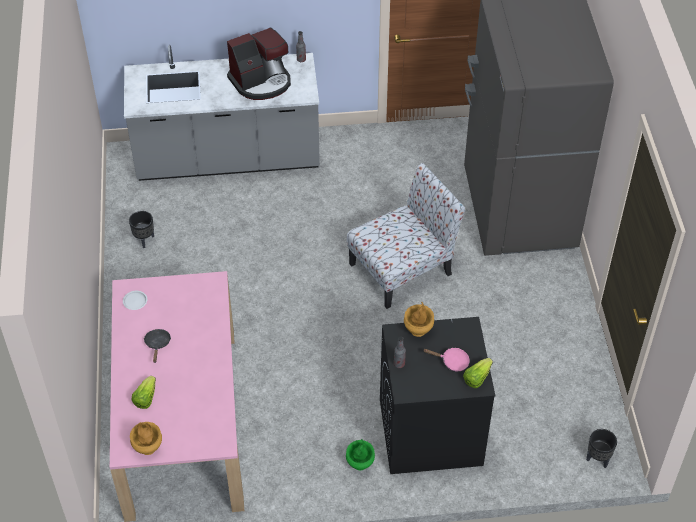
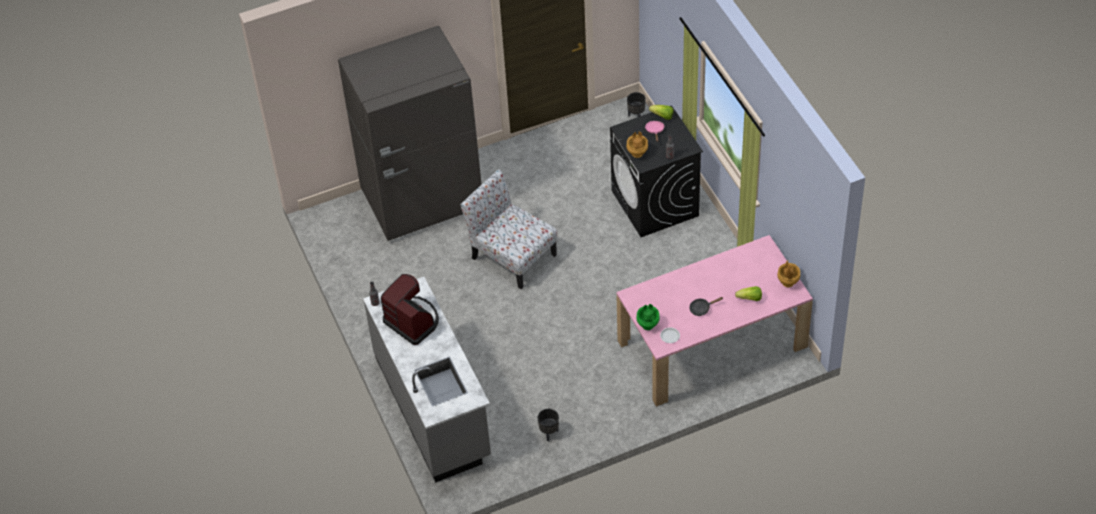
camera: 105 degrees left, 0 degrees up
green vase [346,439,375,470] -> green vase moved to [636,304,660,330]

